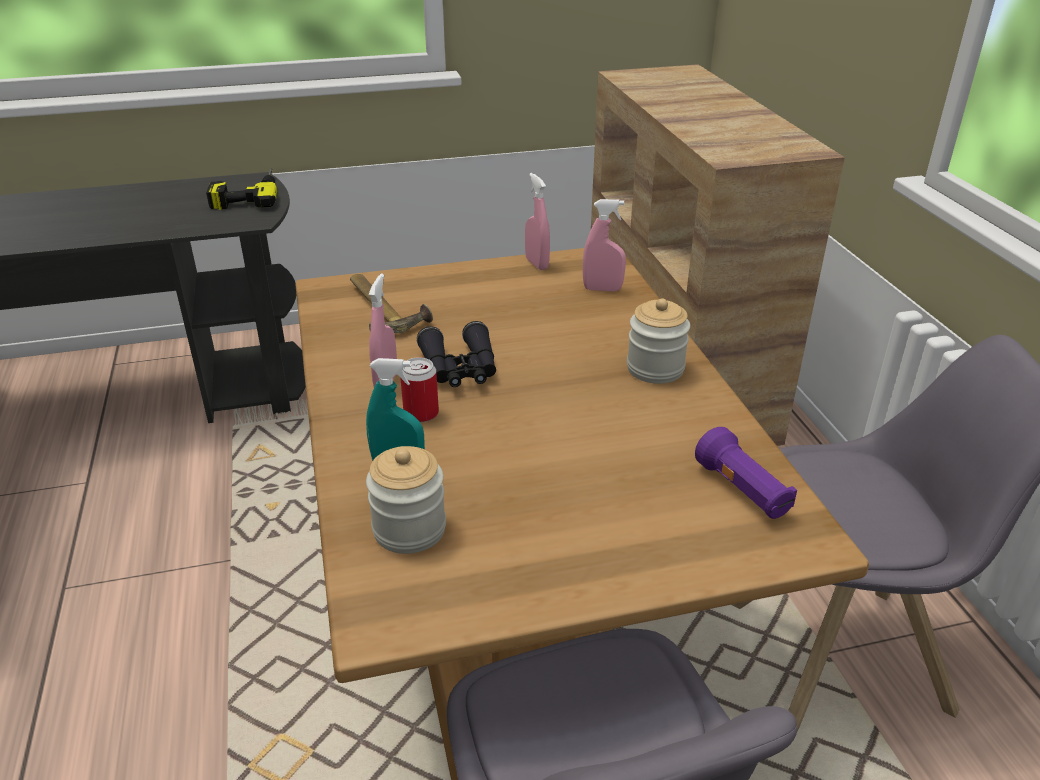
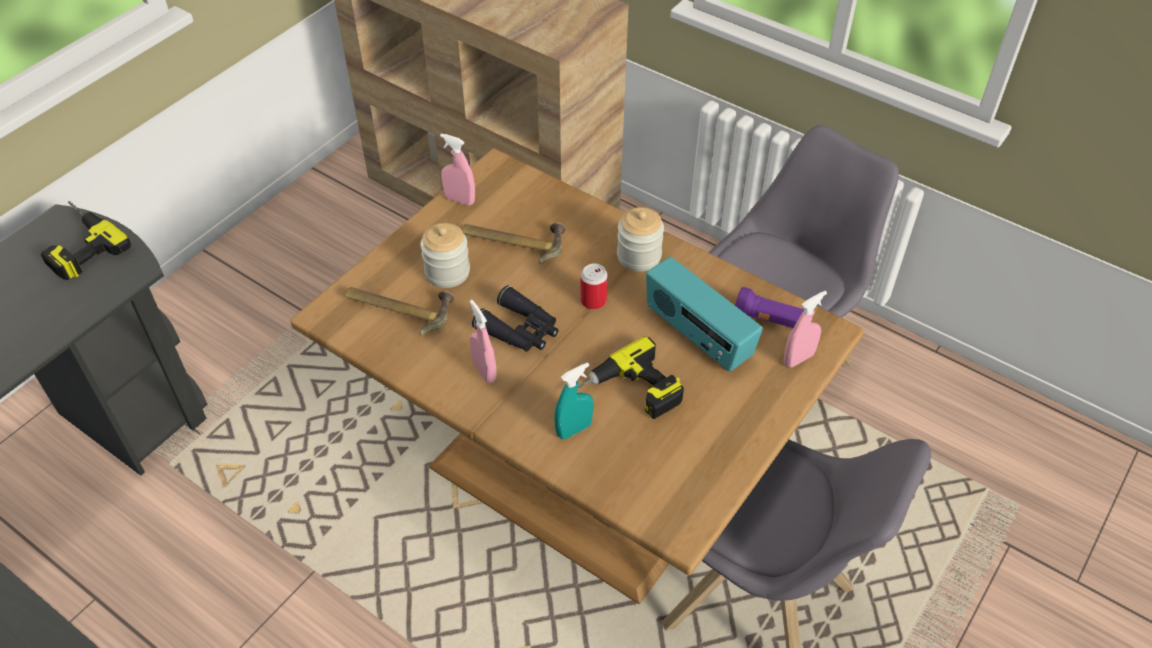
camera: 40 degrees left, 15 degrees up
jar [366,446,446,554] -> jar moved to [420,223,470,288]
can [400,357,439,422] -> can moved to [581,263,608,310]
pink spray bottle [583,199,626,291] -> pink spray bottle moved to [784,291,827,367]
none -> hammer [462,223,566,265]
none -> power drill [577,337,684,419]
none -> radio [646,257,763,371]

